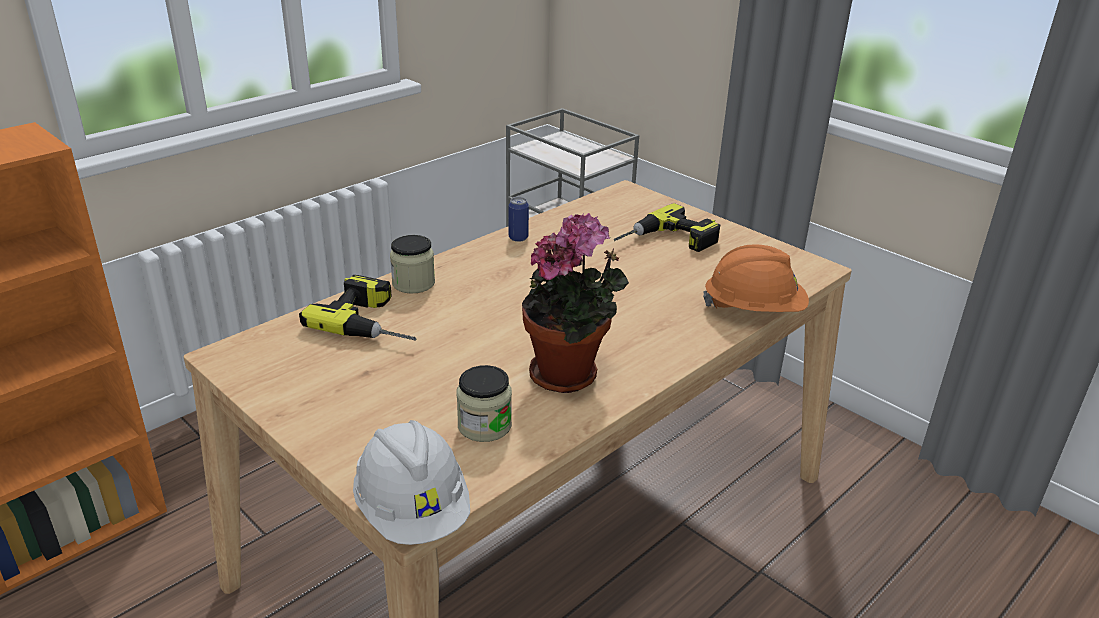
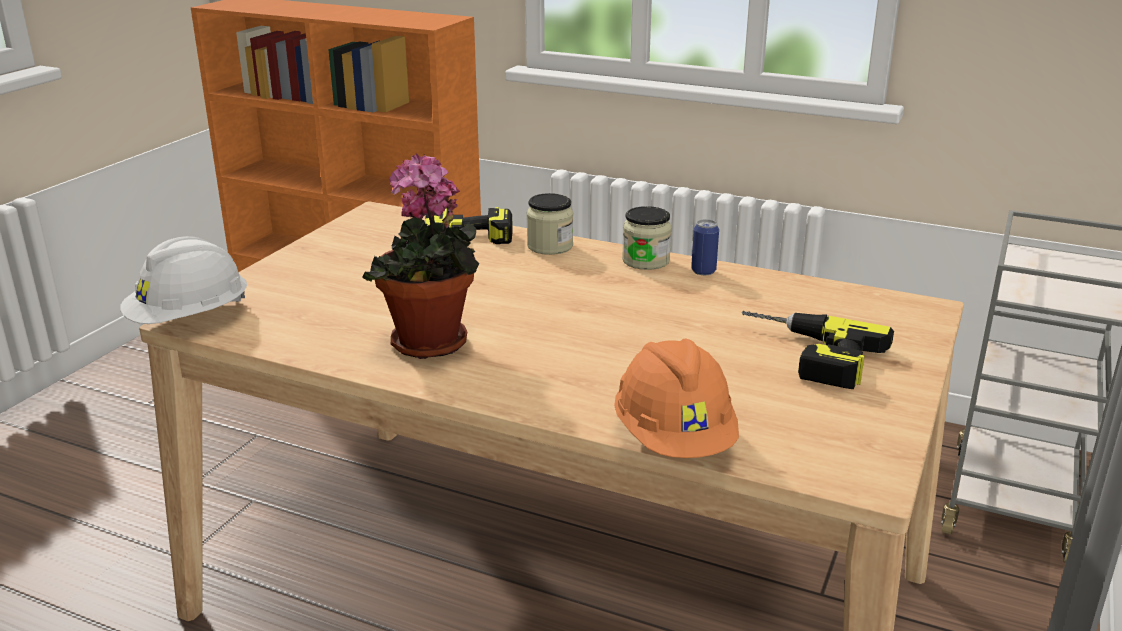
camera: 70 degrees right, 5 degrees down
jar [456,365,512,442] -> jar moved to [622,206,672,270]

